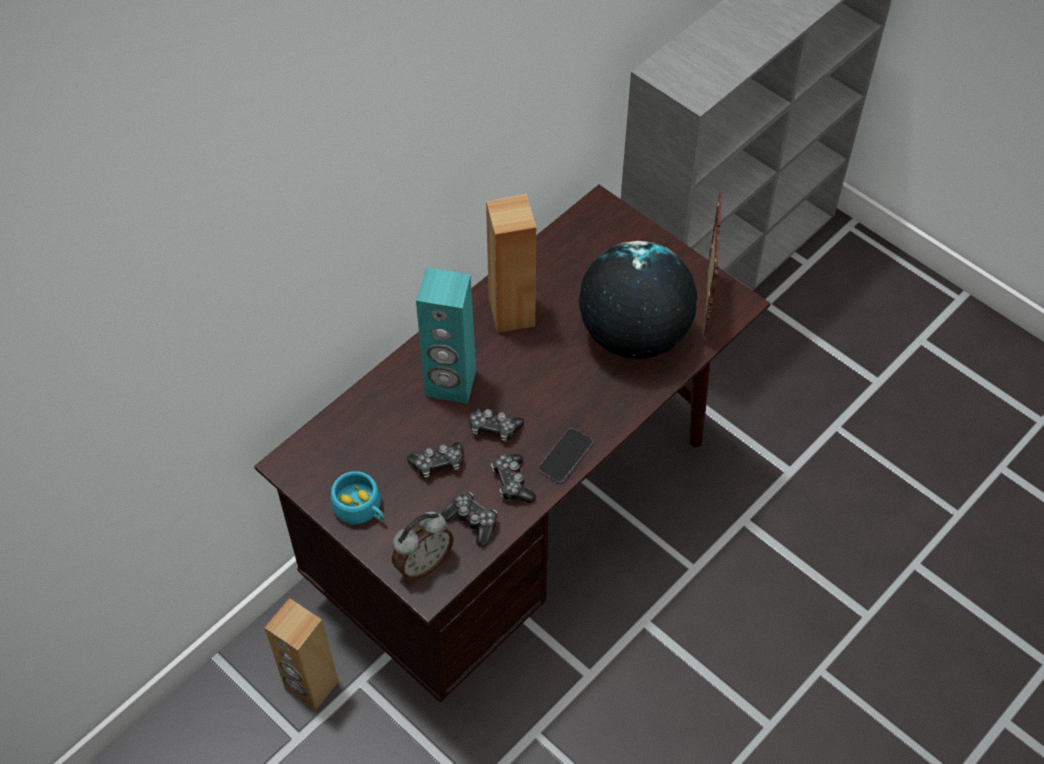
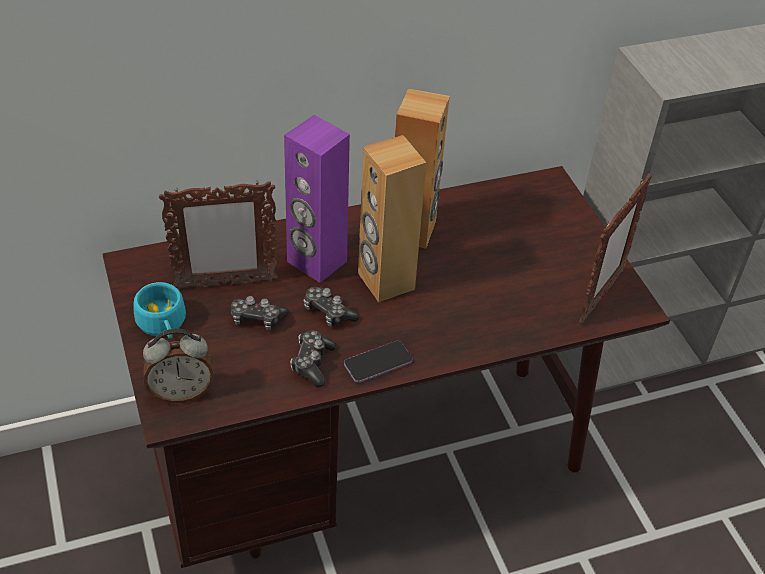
camera: 25 degrees right, 10 degrees down
brown speaker [264,598,339,710] -> brown speaker moved to [358,135,426,302]
turquoise speaker [416,267,476,404] -> purple speaker [284,115,350,283]
game controller [441,492,498,547] -> none
globe [579,241,697,359] -> none
none -> picture frame [159,181,278,290]

